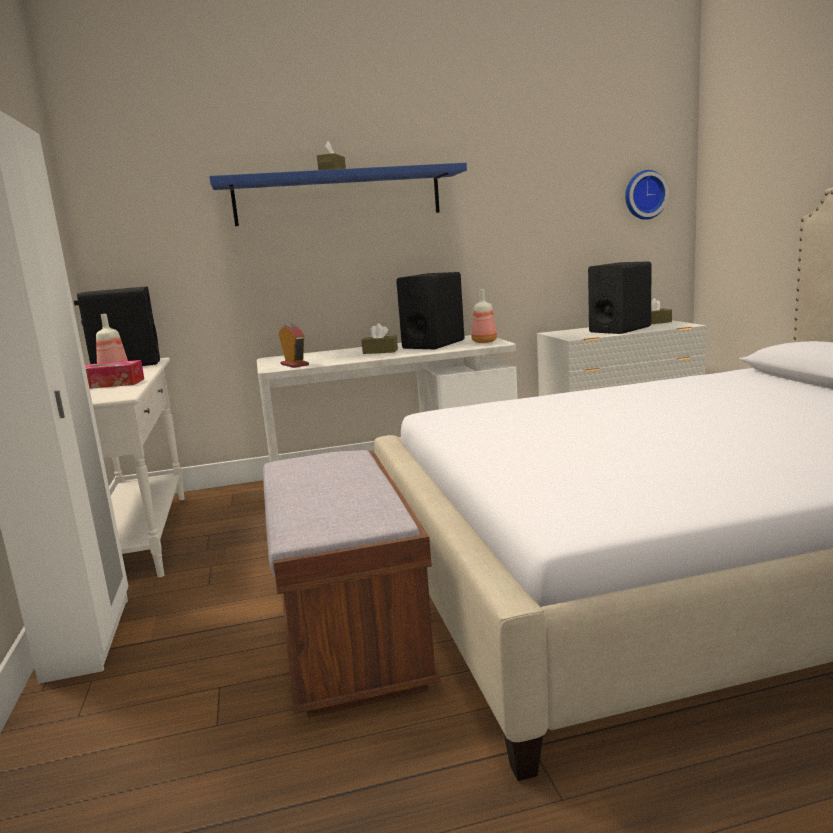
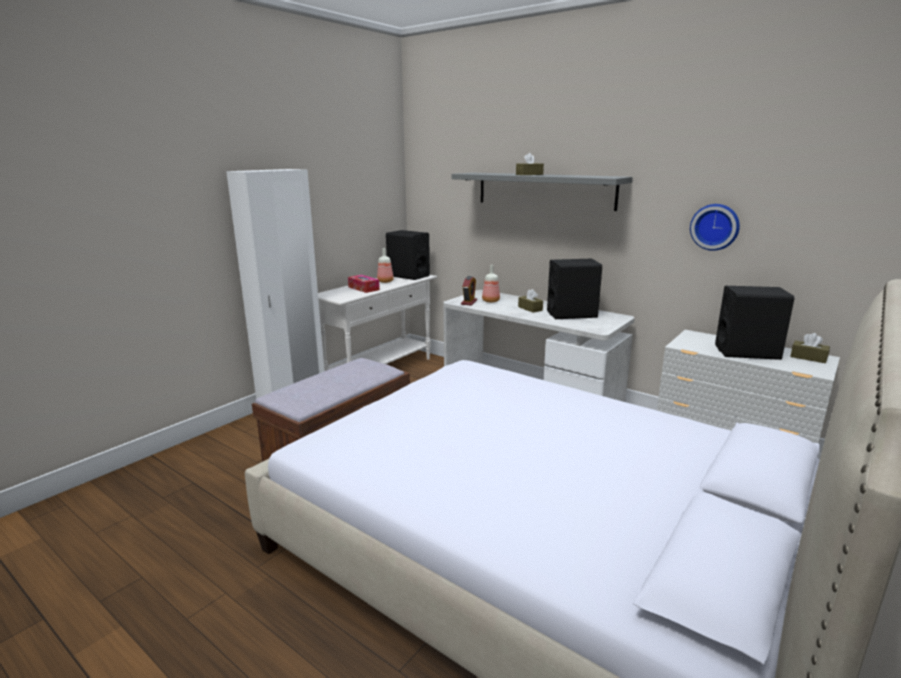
camera: 50 degrees right, 5 degrees up
blue shelf [209,163,467,226] -> grey shelf [451,173,633,211]
bottle [472,289,497,343] -> bottle moved to [482,265,500,302]
wall clock [625,170,669,220] -> wall clock moved to [690,204,740,251]

